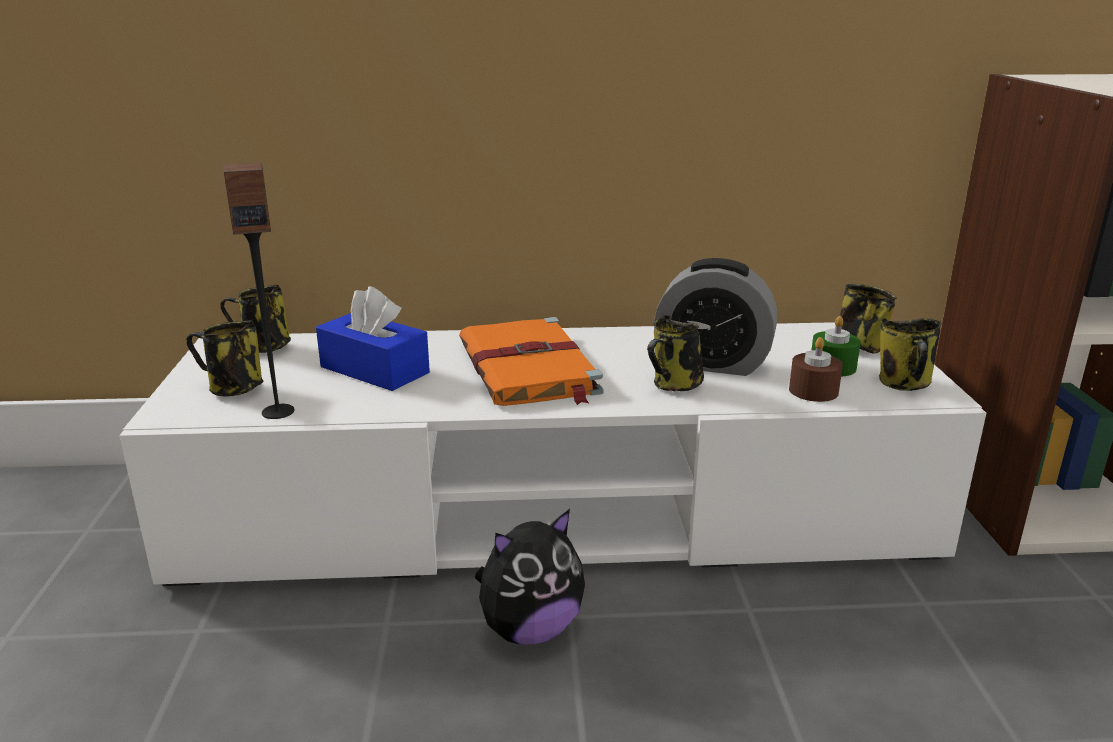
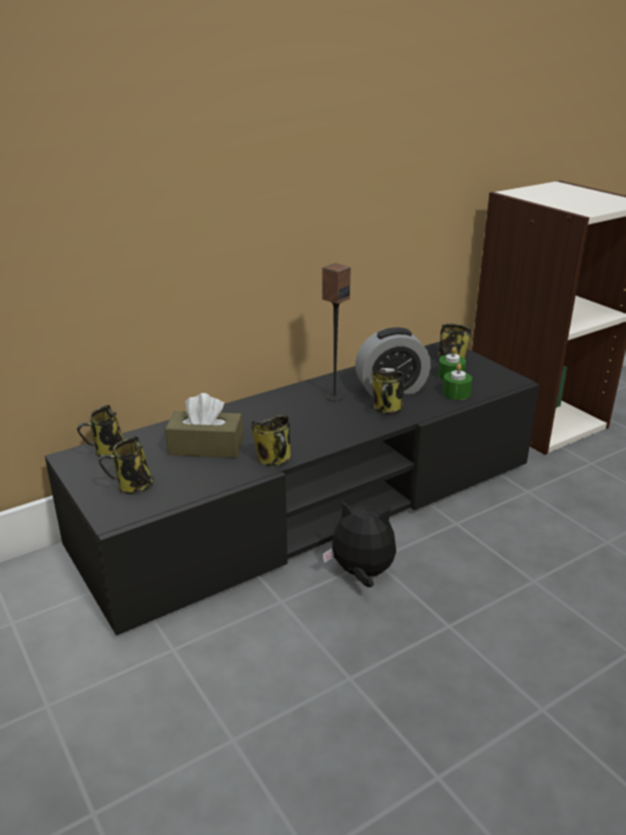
camera: 30 degrees left, 5 degrees up
white tv stand [119,322,986,586] -> black tv stand [45,342,539,635]
speaker [224,163,294,419] -> speaker moved to [322,263,351,401]
blue tissue box [316,286,430,391] -> brown tissue box [165,393,243,458]
orange book [459,317,604,406] -> none
plush toy [475,509,585,645] -> plush toy turned 105 degrees counterclockwise [323,500,396,587]
brown candle [789,337,843,402] -> green candle [443,363,472,400]
mug [879,318,942,391] -> mug moved to [251,415,291,467]

